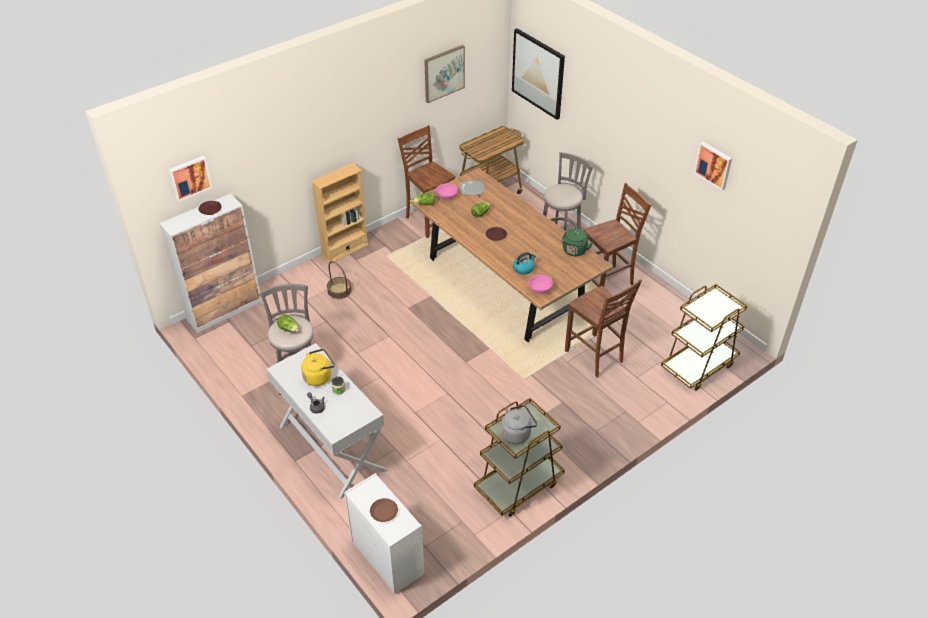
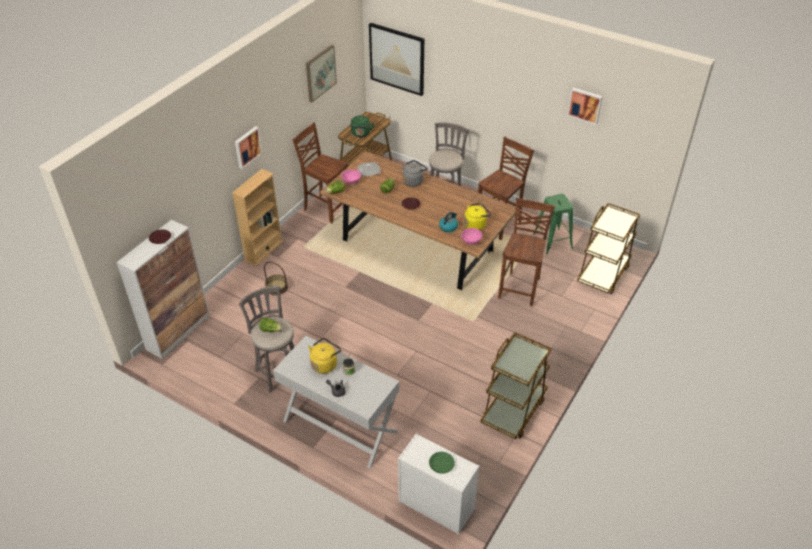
camera: 20 degrees left, 0 degrees up
picture [169,156,212,202] -> picture moved to [235,126,262,169]
brown plate [370,498,398,522] -> green plate [429,452,455,474]
grey kettle [501,405,537,444] -> grey kettle moved to [402,160,428,187]
green kettle [561,228,593,256] -> green kettle moved to [350,115,374,137]
brown chair [565,279,642,377] -> brown chair turned 105 degrees counterclockwise [498,197,555,306]
none -> yellow kettle [464,203,491,230]
none -> green stool [533,194,574,254]

